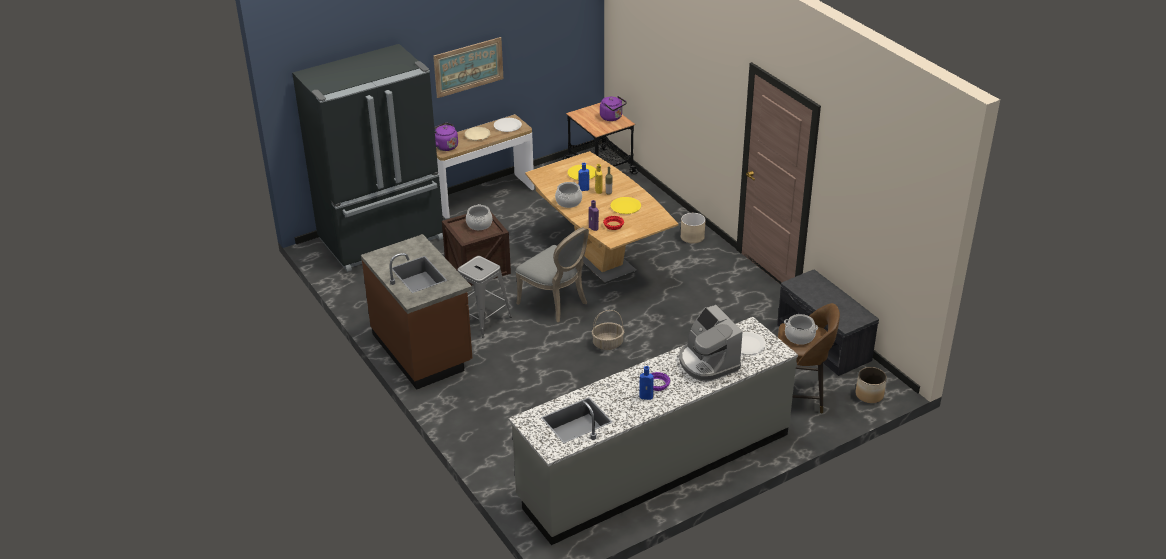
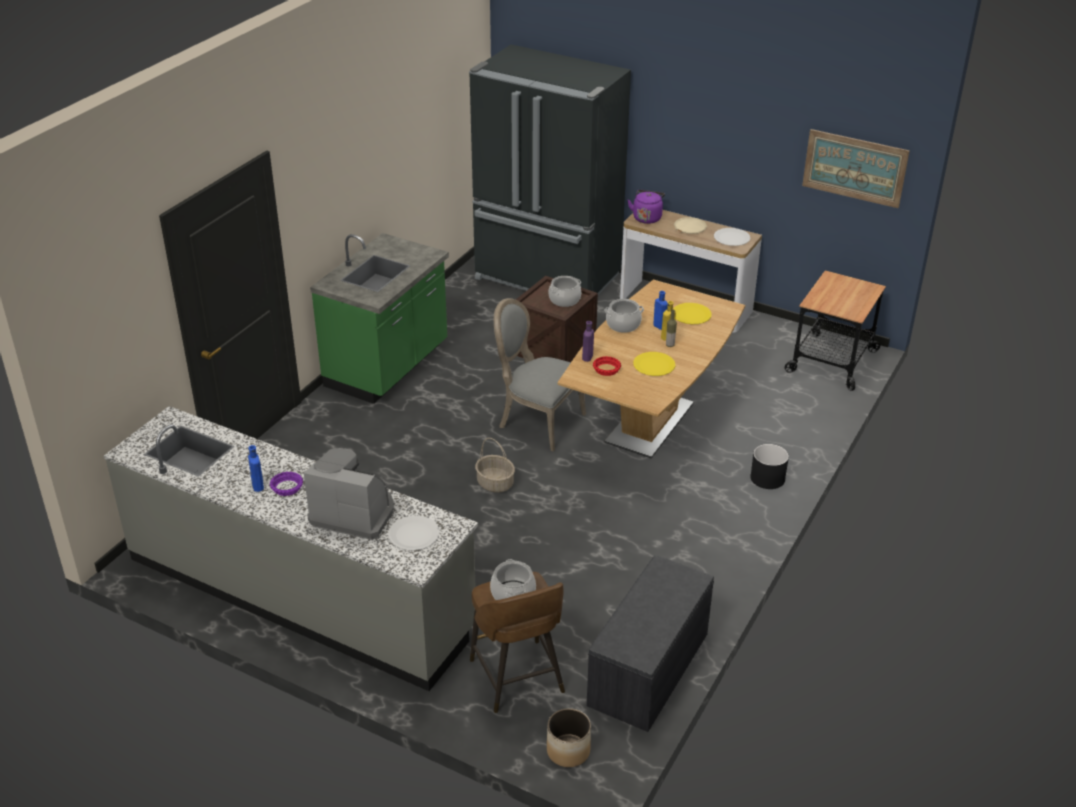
camera: 60 degrees right, 0 degrees up
brown counter [361,234,472,390] -> green counter [310,233,449,404]
picture [433,37,503,98] -> picture moved to [802,129,910,208]
grey stool [457,256,512,337] -> none
grey chair [516,227,589,322] -> grey chair turned 105 degrees clockwise [494,298,586,452]
purple kettle [600,96,627,121] -> none
coffee machine [679,305,743,381] -> coffee machine turned 75 degrees clockwise [304,448,394,540]
beige planter [681,213,706,244] -> black planter [750,444,789,489]

